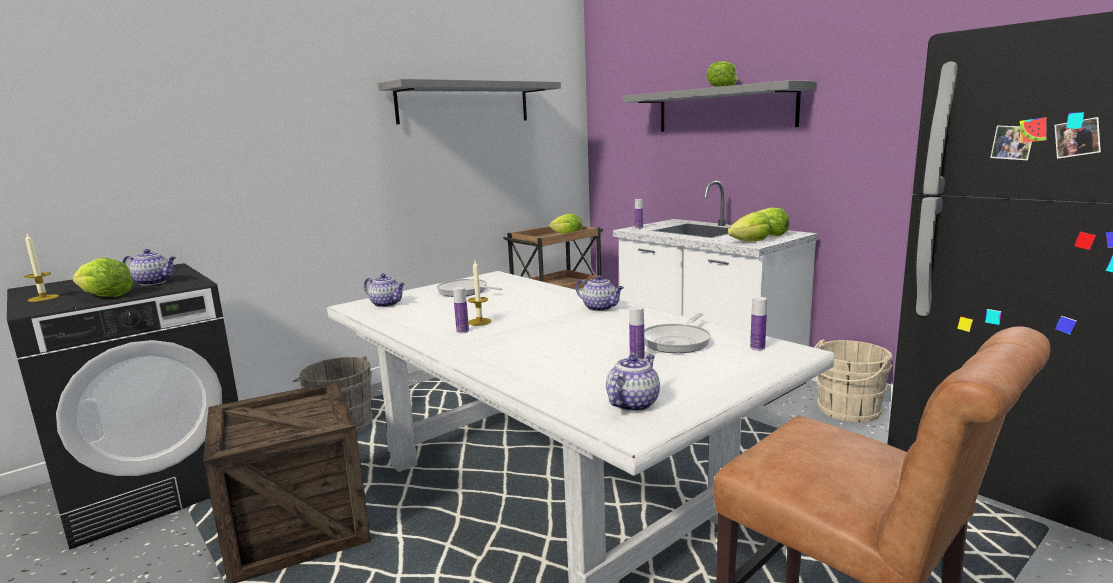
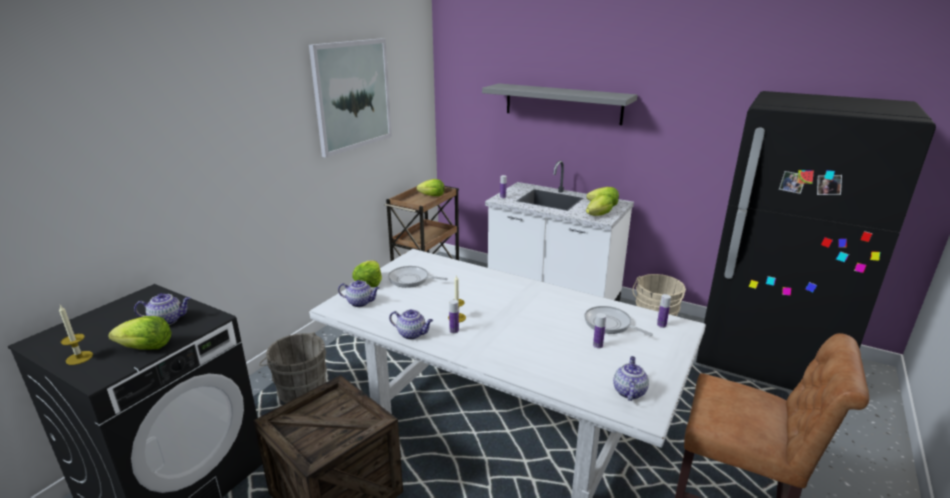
camera: 20 degrees left, 10 degrees up
grey shelf [378,79,561,124] -> picture [309,38,392,158]
teapot [576,275,624,311] -> teapot moved to [389,310,433,339]
frying pan [644,313,711,353] -> frying pan turned 120 degrees clockwise [584,306,653,336]
lettuce [706,61,737,87] -> lettuce moved to [352,260,382,287]

